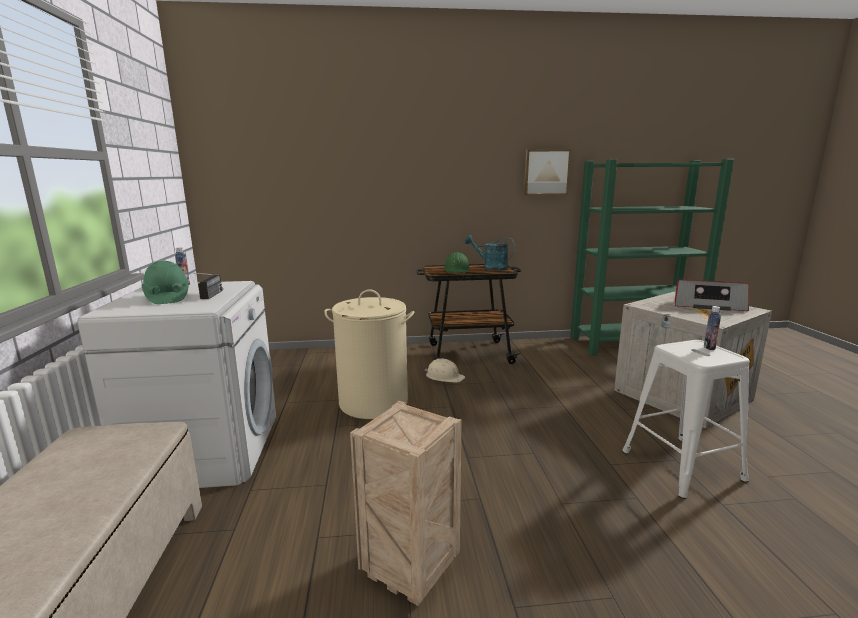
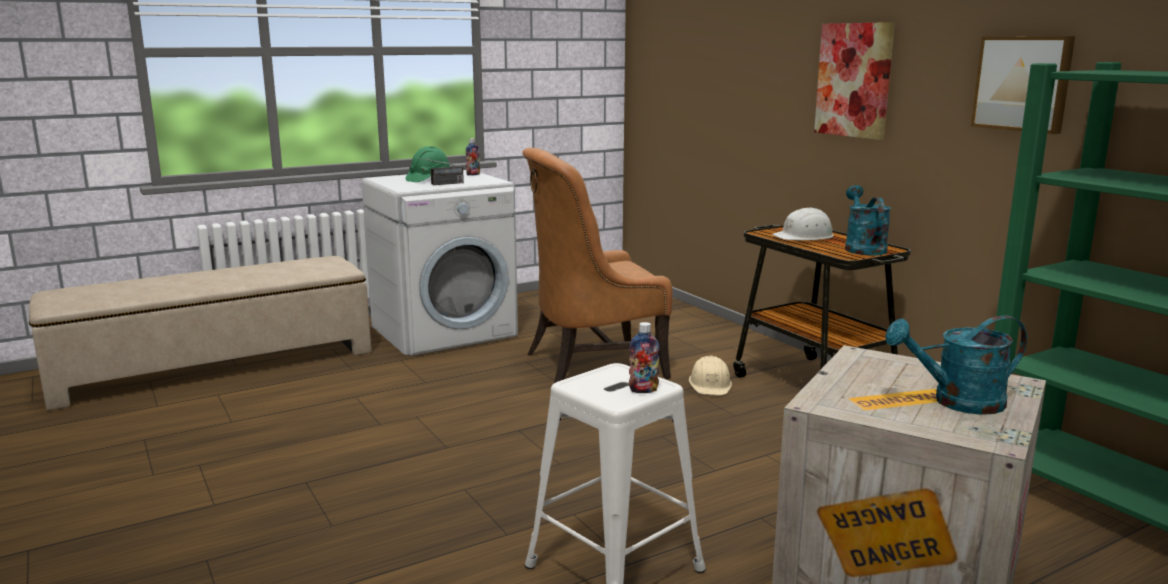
camera: 65 degrees right, 0 degrees up
beige laundry basket [324,289,414,419] -> brown chair [523,148,673,383]
crate [350,401,461,606] -> none
green hard hat [444,252,470,273] -> white hard hat [772,207,833,240]
radio [675,279,749,311] -> turquoise watering can [885,315,1027,415]
none -> picture [814,22,895,140]

